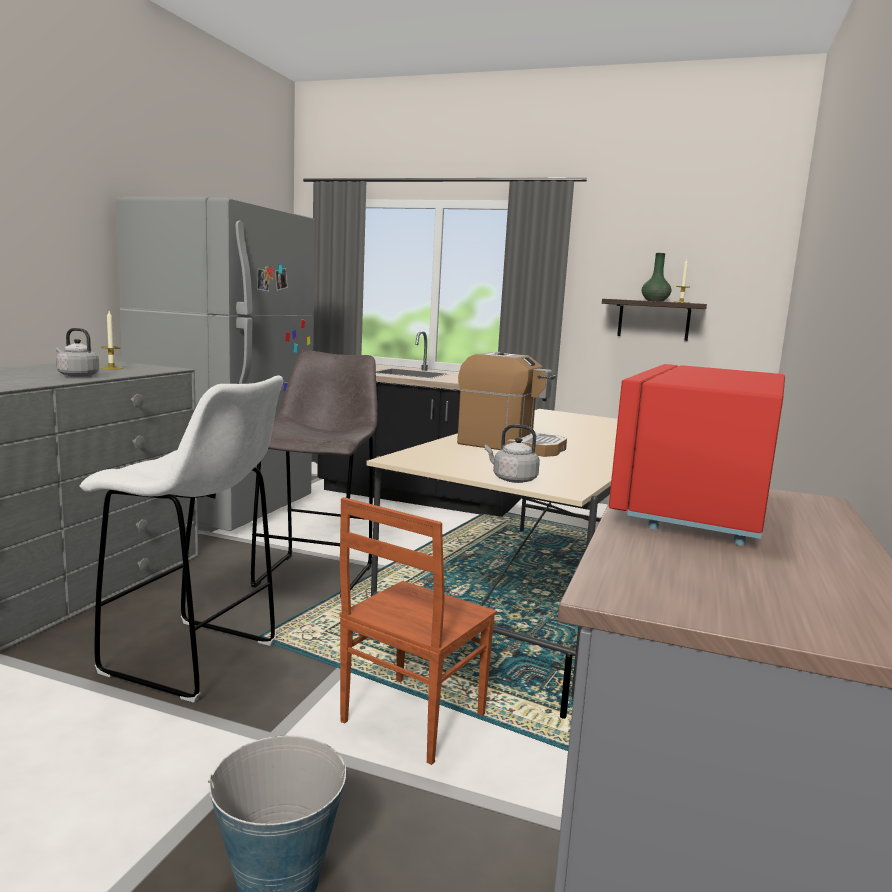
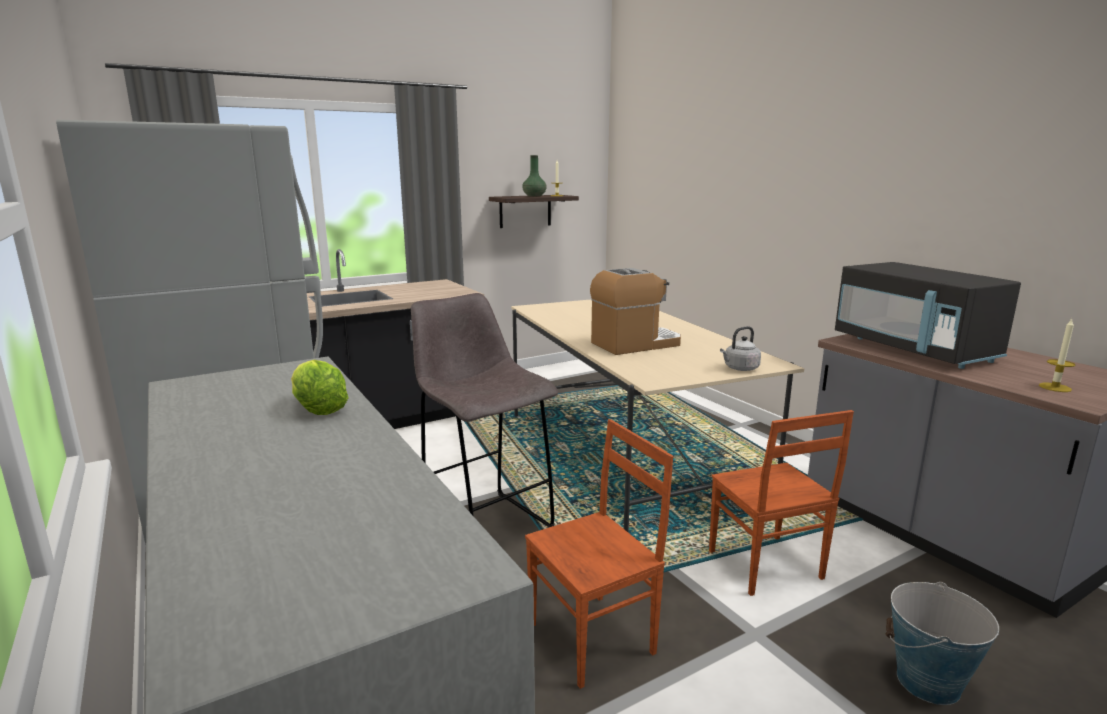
camera: 50 degrees left, 5 degrees up
grey kettle [56,328,99,377] -> lettuce [291,360,349,415]
white stool [80,375,283,703] -> brown chair [525,419,673,689]
candle [100,311,123,370] -> candle moved to [1039,319,1076,392]
red microwave [609,364,785,546] -> black microwave [835,262,1021,369]

